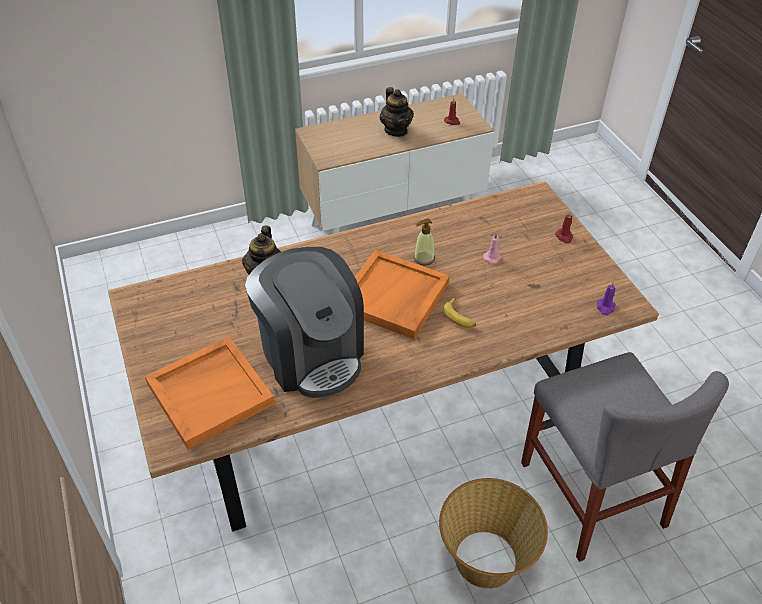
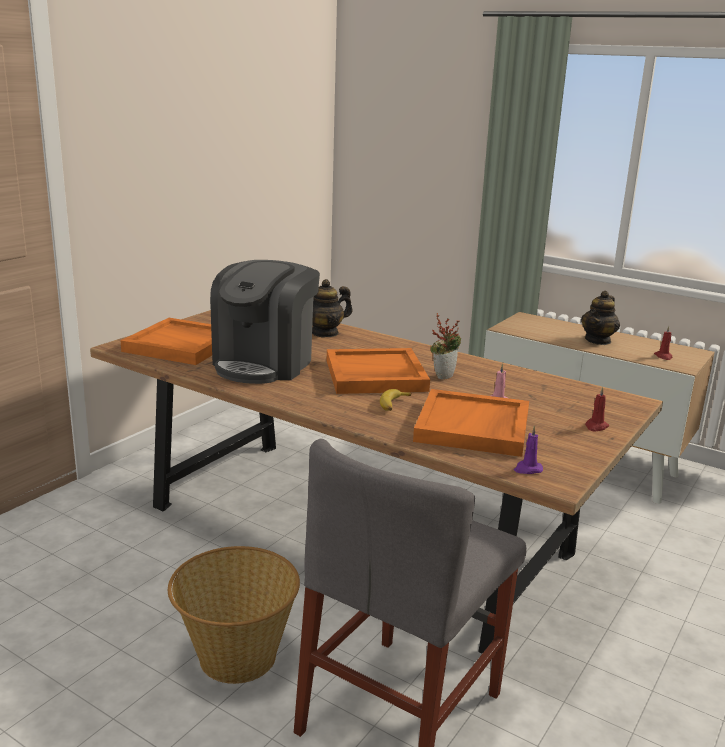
camera: 55 degrees right, 25 degrees down
soap dispenser [414,219,435,266] -> potted plant [430,313,461,380]
none -> orange tray [413,389,529,457]

